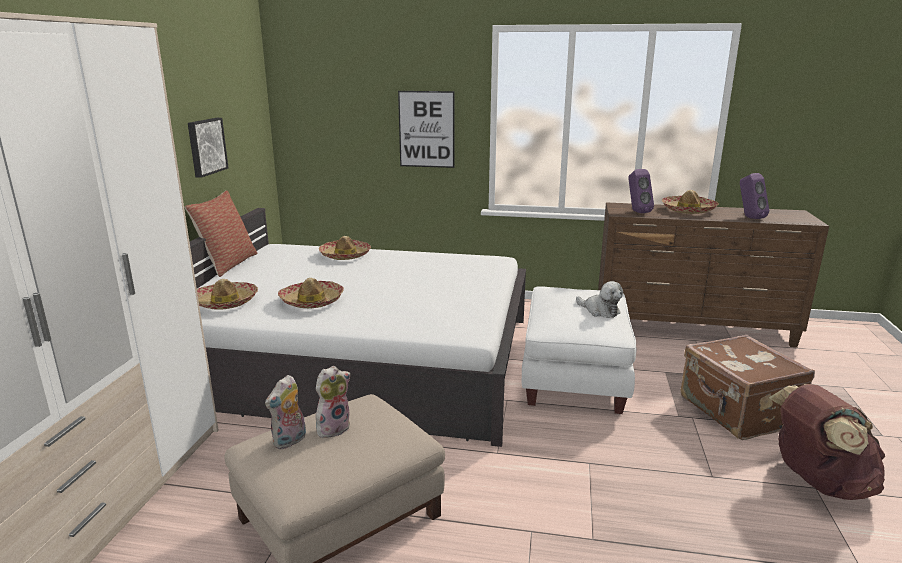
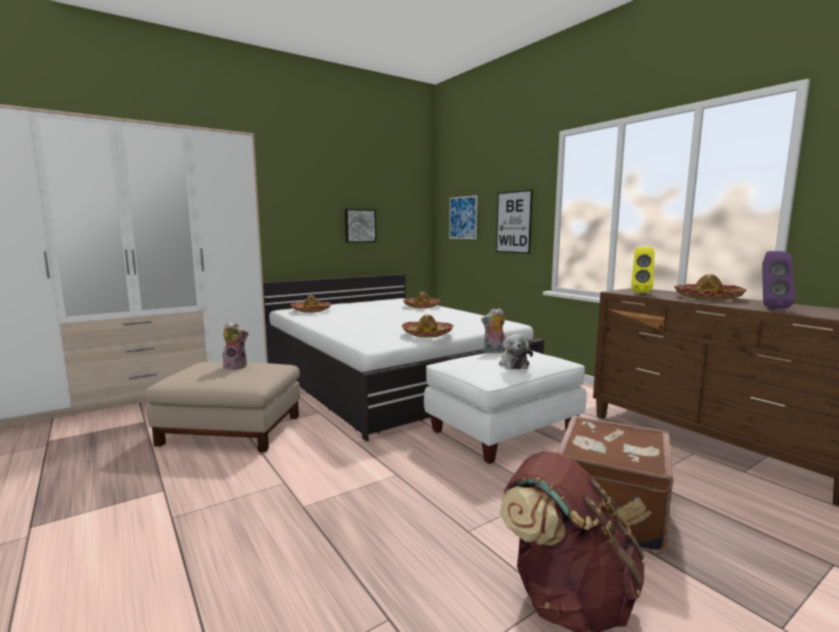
camera: 45 degrees right, 10 degrees down
pillow [185,190,257,277] -> none
plush toy [265,375,306,449] -> plush toy moved to [481,308,506,353]
hat [278,278,344,308] -> hat moved to [402,314,454,338]
purple speaker [628,169,654,213] -> yellow speaker [631,247,655,293]
none -> picture [449,195,478,239]

